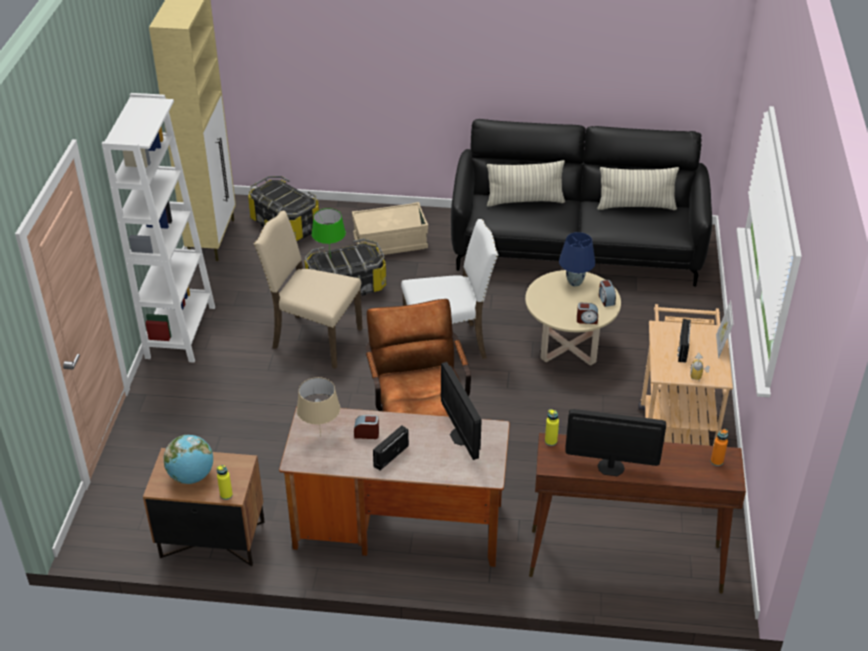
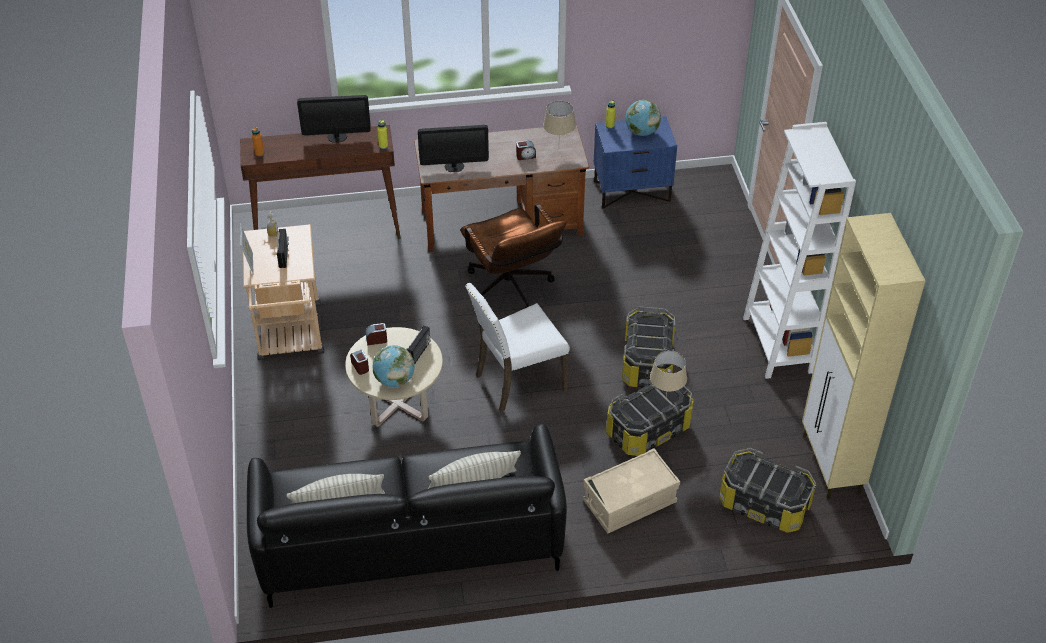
camera: 165 degrees right, 5 degrees up
brown nightstand [143,448,265,566] -> blue nightstand [594,116,677,209]
beige chair [254,211,363,369] -> storage box [622,307,675,388]
green table lamp [312,208,346,258] -> beige table lamp [650,351,687,398]
radio [373,425,409,470] -> radio moved to [406,325,430,365]
monitor [441,362,482,460] -> monitor turned 120 degrees clockwise [418,125,489,172]
blue table lamp [559,232,595,287] -> globe [373,345,415,387]

